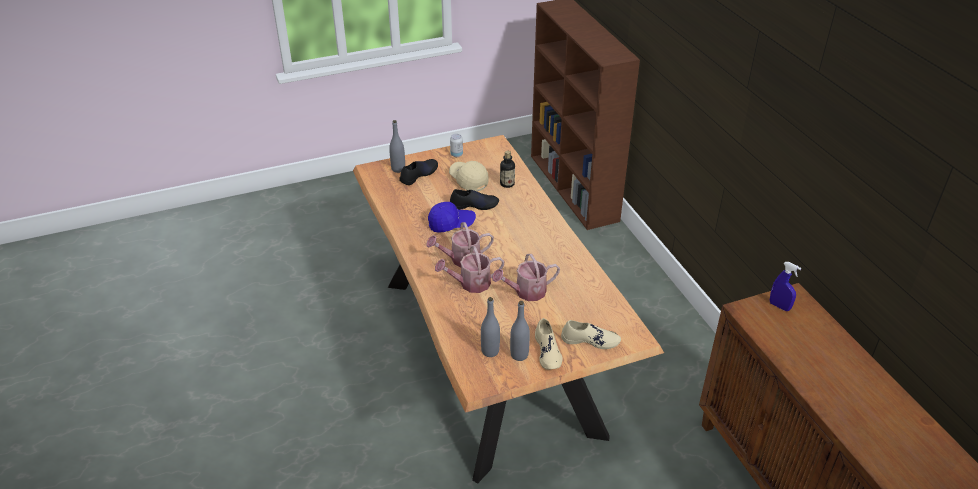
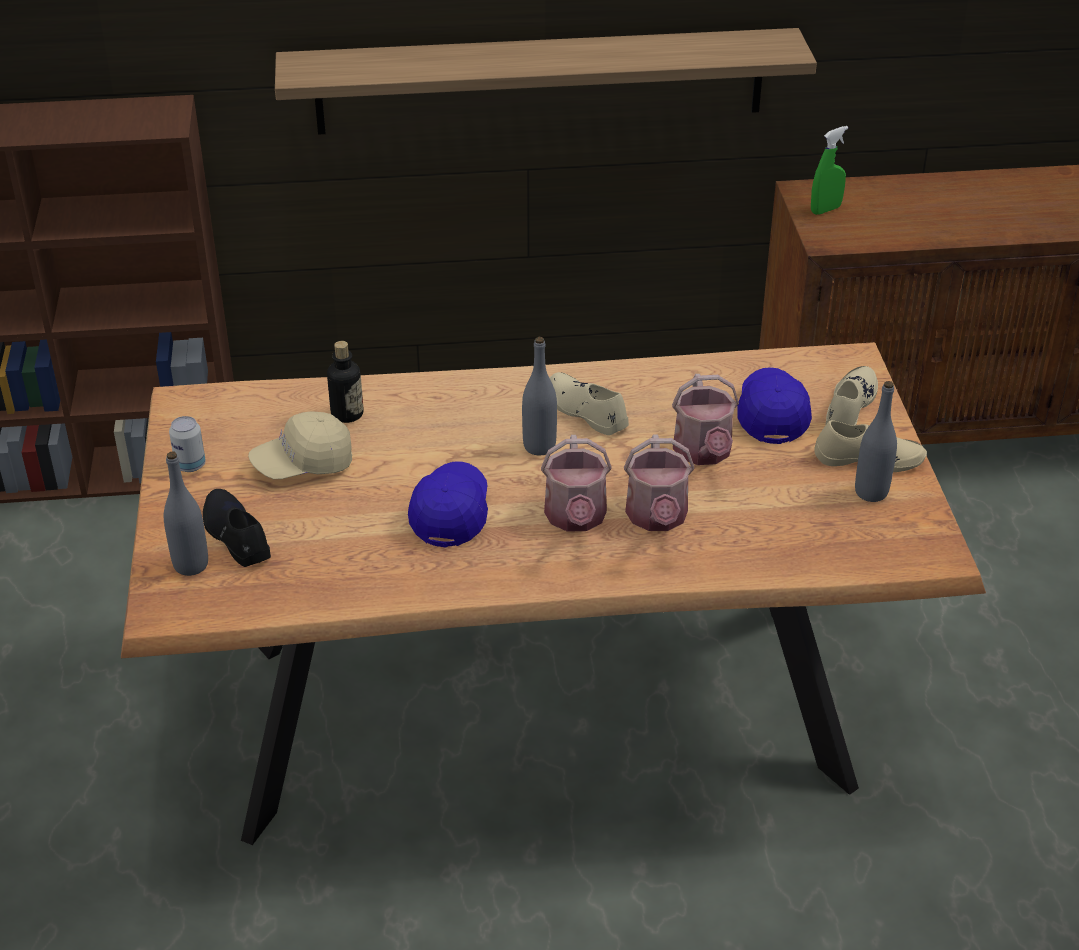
camera: 75 degrees left, 0 degrees up
black shoe [450,189,499,210] -> none
grey bottle [481,297,500,357] -> grey bottle moved to [522,337,557,455]
blue spray bottle [770,262,801,311] -> green spray bottle [811,126,848,215]
none -> shelf [275,28,817,135]
none -> beige shoe [550,372,629,435]
none -> blue cap [737,367,812,444]

